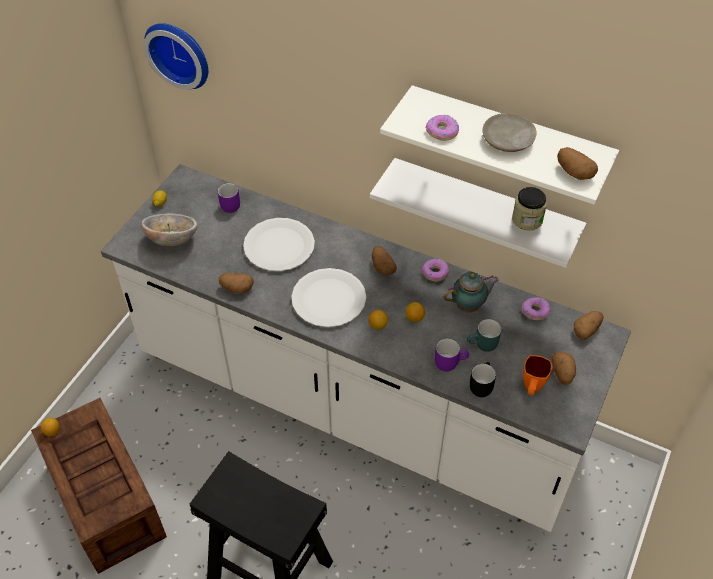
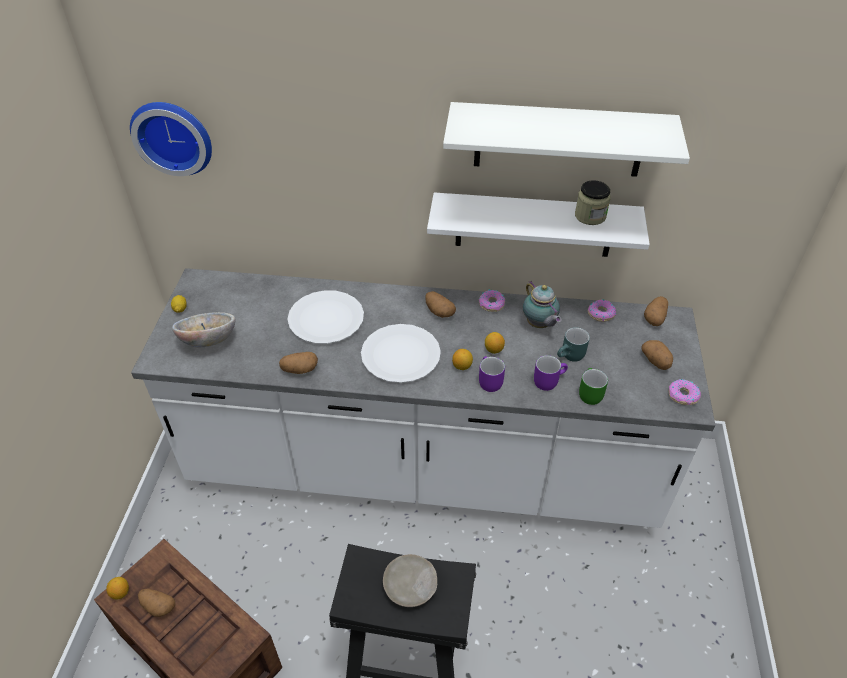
camera: 20 degrees left, 5 degrees down
purple mug [218,183,240,213] -> purple mug moved to [479,356,505,392]
donut [426,115,459,141] -> donut moved to [669,379,701,405]
teapot [443,272,500,312] -> teapot turned 105 degrees clockwise [523,281,562,328]
black mug [470,362,496,397] -> green mug [579,368,608,405]
beige plate [482,113,537,152] -> beige plate moved to [383,554,437,607]
orange mug [523,355,552,395] -> none
potato [557,147,598,180] -> potato moved to [138,588,175,617]

